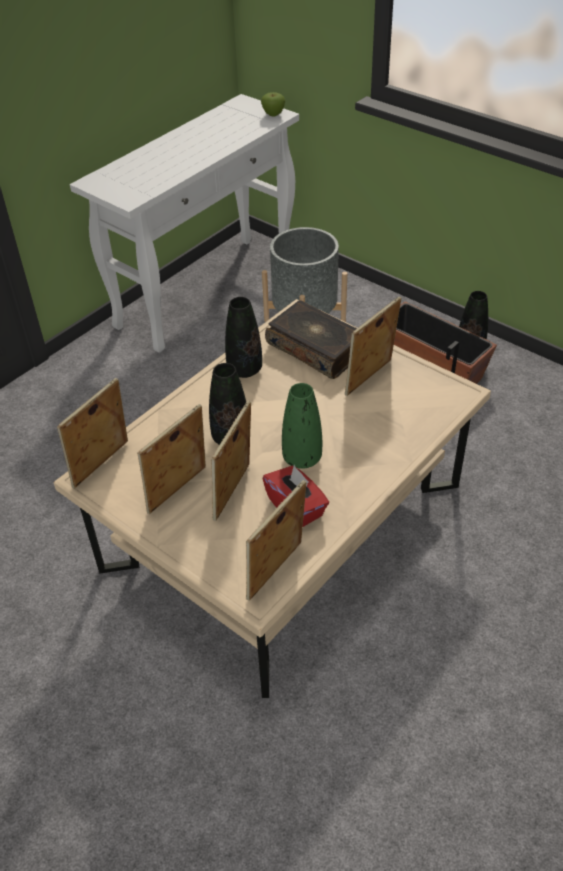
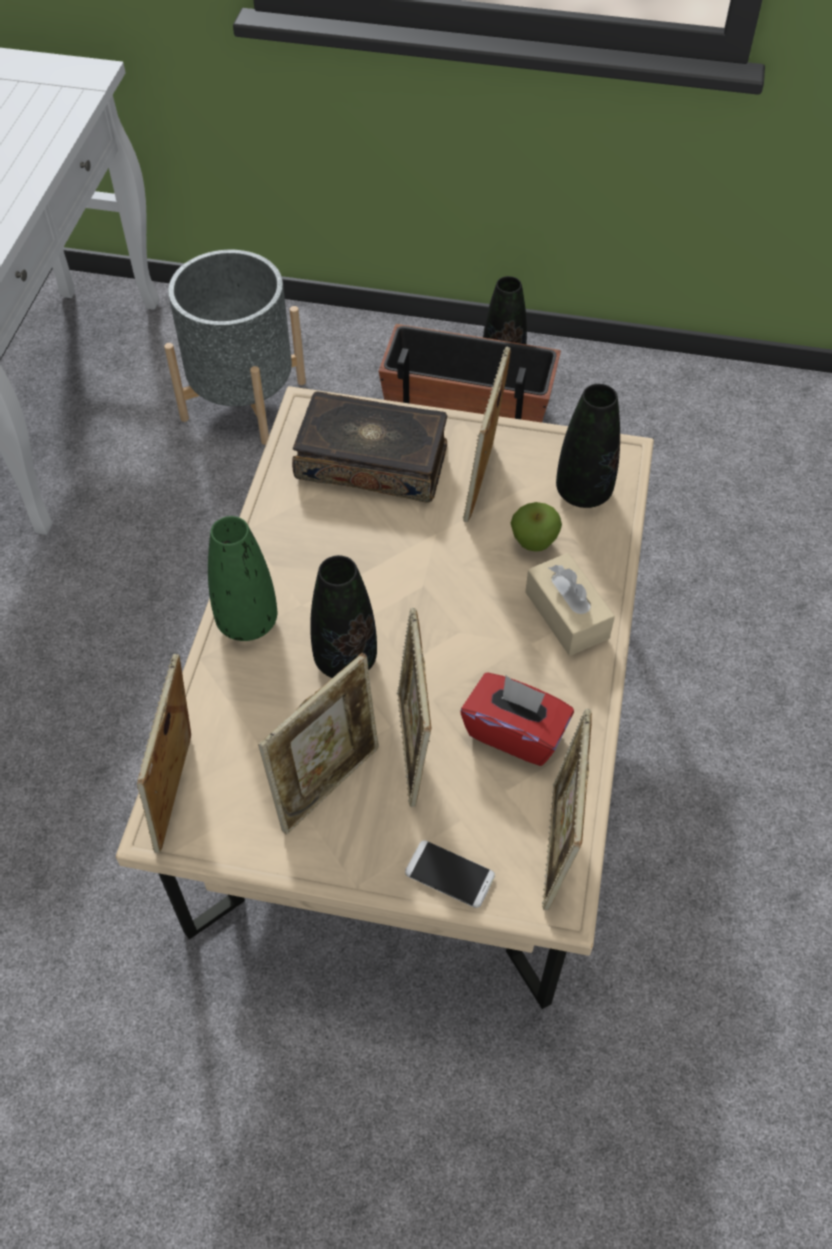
camera: 30 degrees left, 10 degrees up
picture frame [137,404,206,514] -> picture frame turned 150 degrees counterclockwise [258,653,379,835]
black vase [225,297,262,378] -> black vase moved to [556,384,620,508]
apple [261,92,285,117] -> apple moved to [511,502,562,551]
green vase [282,383,322,469] -> green vase moved to [208,516,277,641]
none -> phone [405,840,495,908]
none -> beige tissue box [525,553,615,656]

